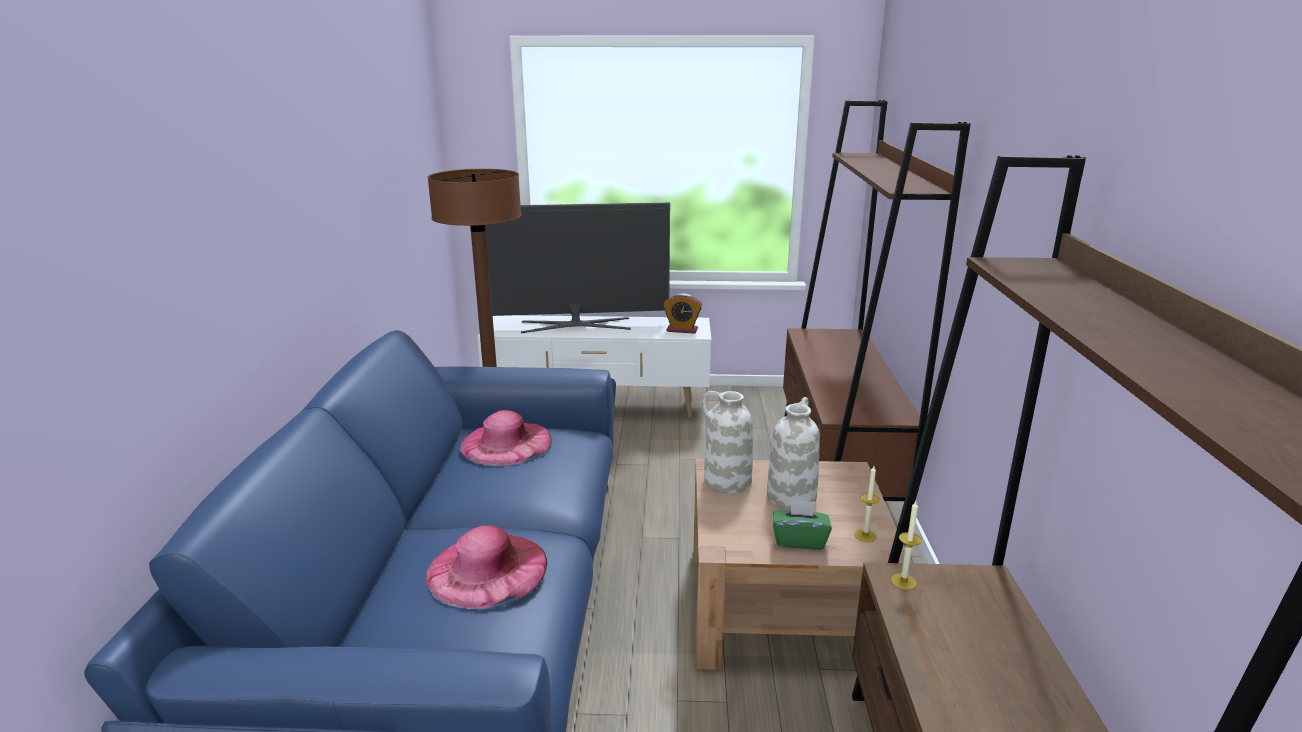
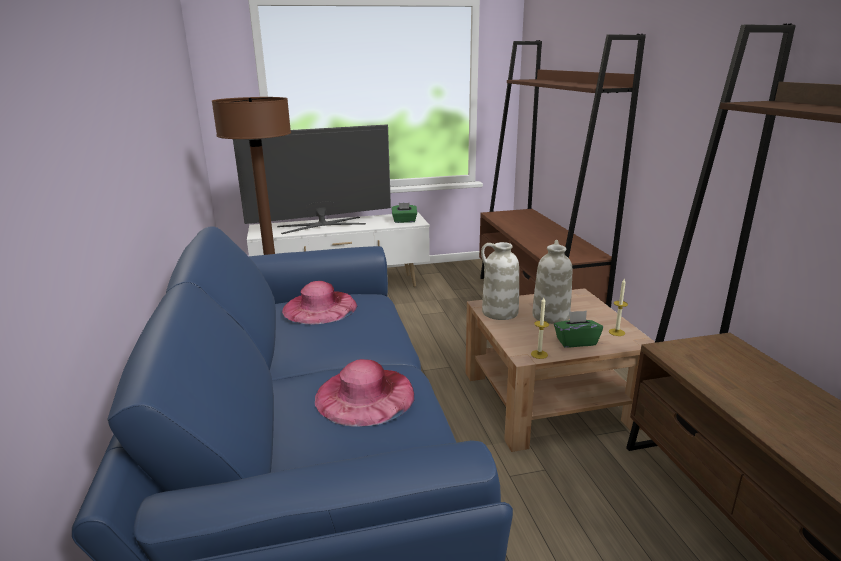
camera: 15 degrees left, 0 degrees up
alarm clock [663,293,702,334] -> green tissue box [391,203,417,223]
candle [891,501,922,590] -> candle moved to [531,298,549,359]

